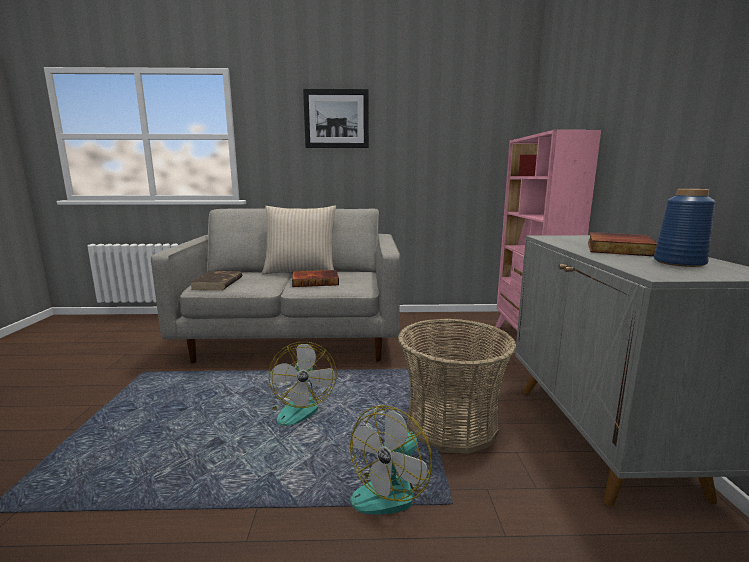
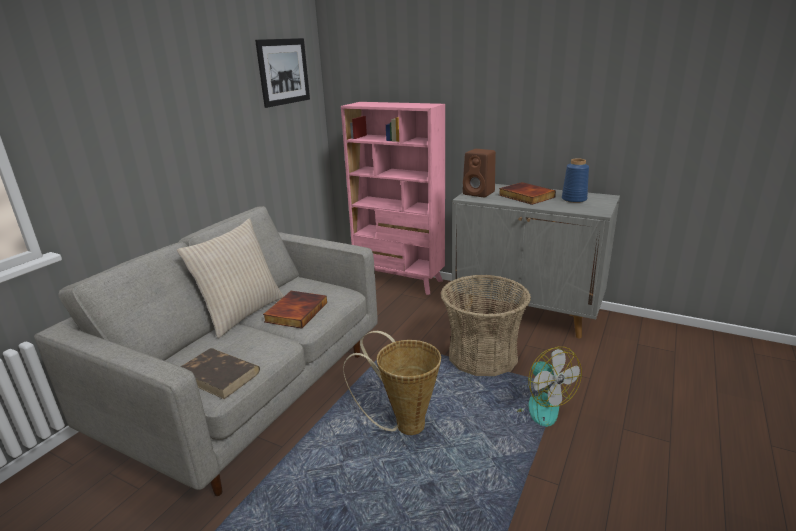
camera: 60 degrees left, 10 degrees up
fan [269,342,337,426] -> basket [343,331,441,435]
picture [303,89,369,148] -> picture moved to [255,38,310,108]
none -> brown speaker [463,149,496,197]

